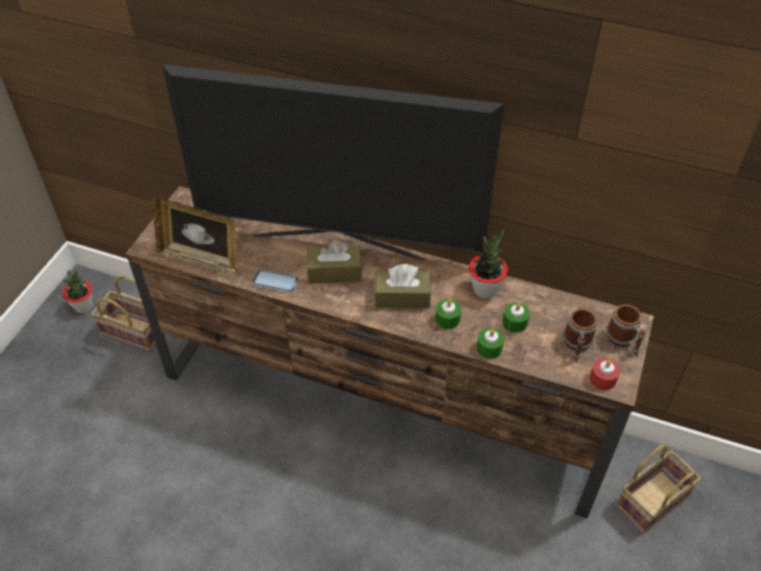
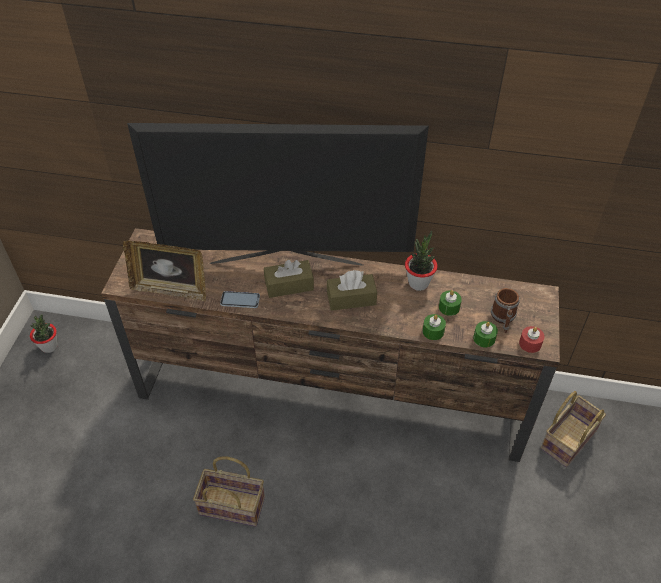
camera: 10 degrees left, 0 degrees up
basket [91,275,156,352] -> basket moved to [193,456,265,527]
green candle [435,299,461,329] -> green candle moved to [473,321,498,348]
mug [606,304,646,356] -> none

